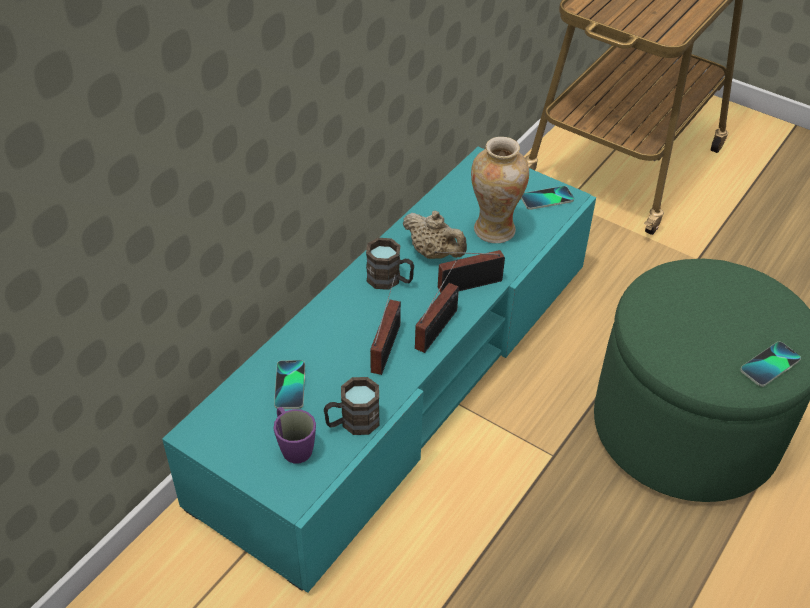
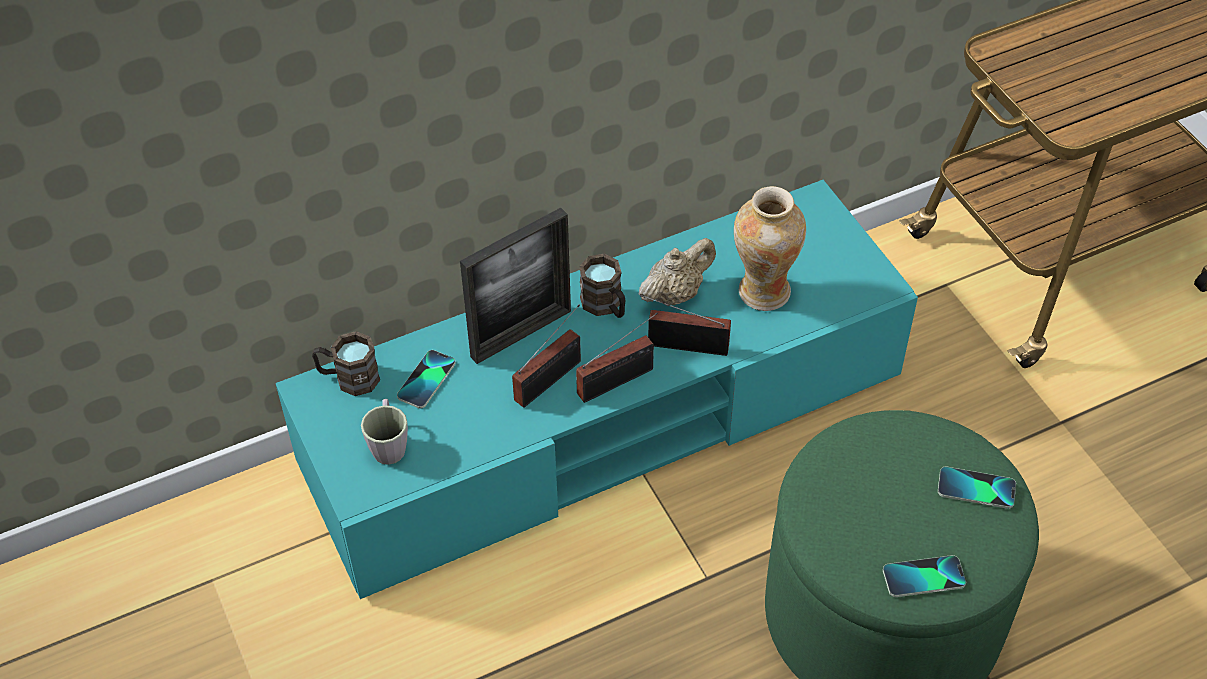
camera: 30 degrees right, 5 degrees up
purple mug [274,407,316,464] -> grey mug [361,399,408,465]
brown mug [324,377,380,435] -> brown mug moved to [312,331,380,396]
beige teapot [402,211,467,259] -> beige teapot turned 105 degrees counterclockwise [639,238,716,306]
phone [521,186,574,210] -> phone moved to [938,467,1016,509]
none -> picture frame [460,207,571,364]

